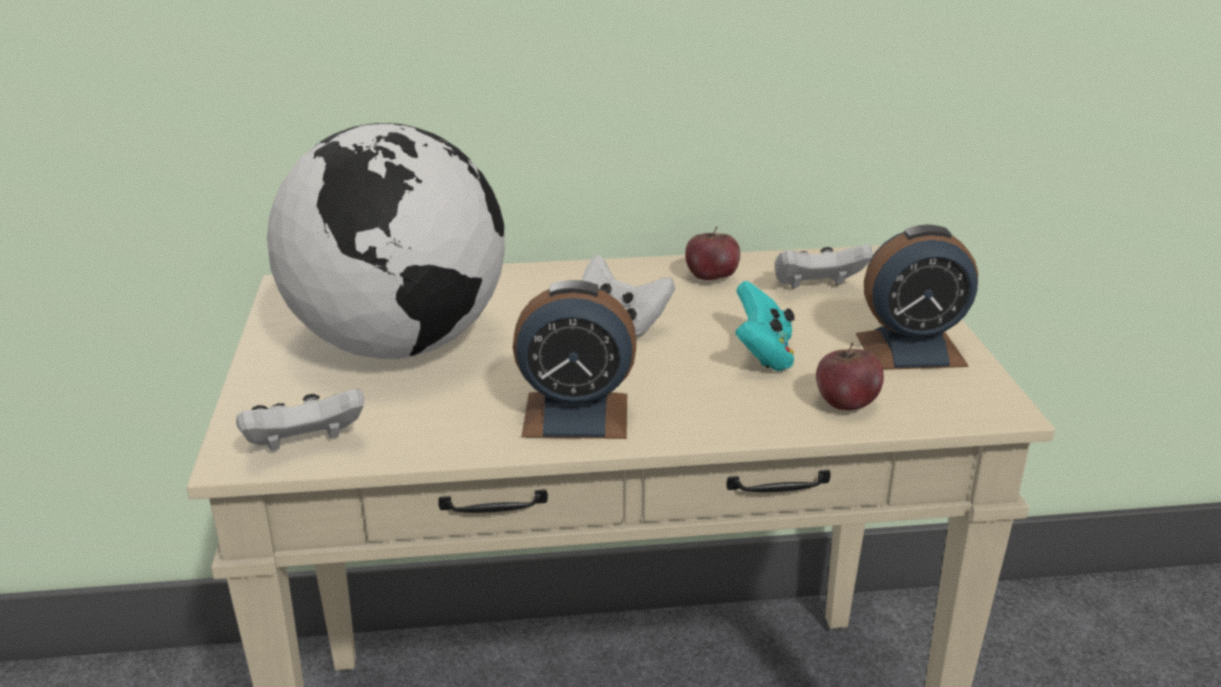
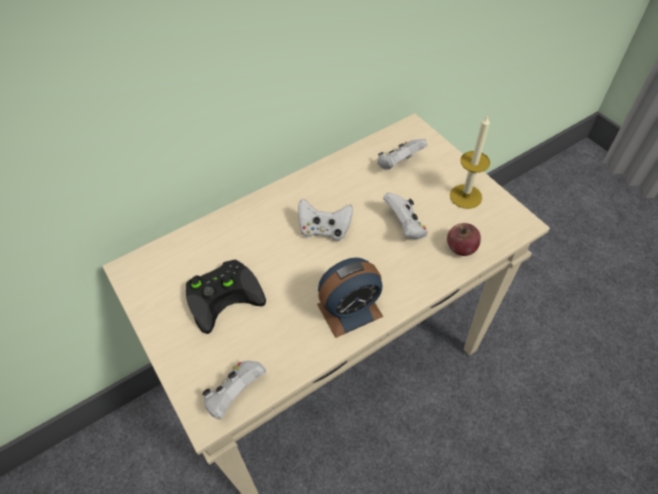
camera: 25 degrees left, 25 degrees up
globe [267,123,505,359] -> black game controller [186,259,266,334]
apple [685,227,740,280] -> none
turquoise game controller [735,281,795,371] -> white game controller [383,193,427,239]
alarm clock [856,225,978,370] -> candle [450,115,490,209]

